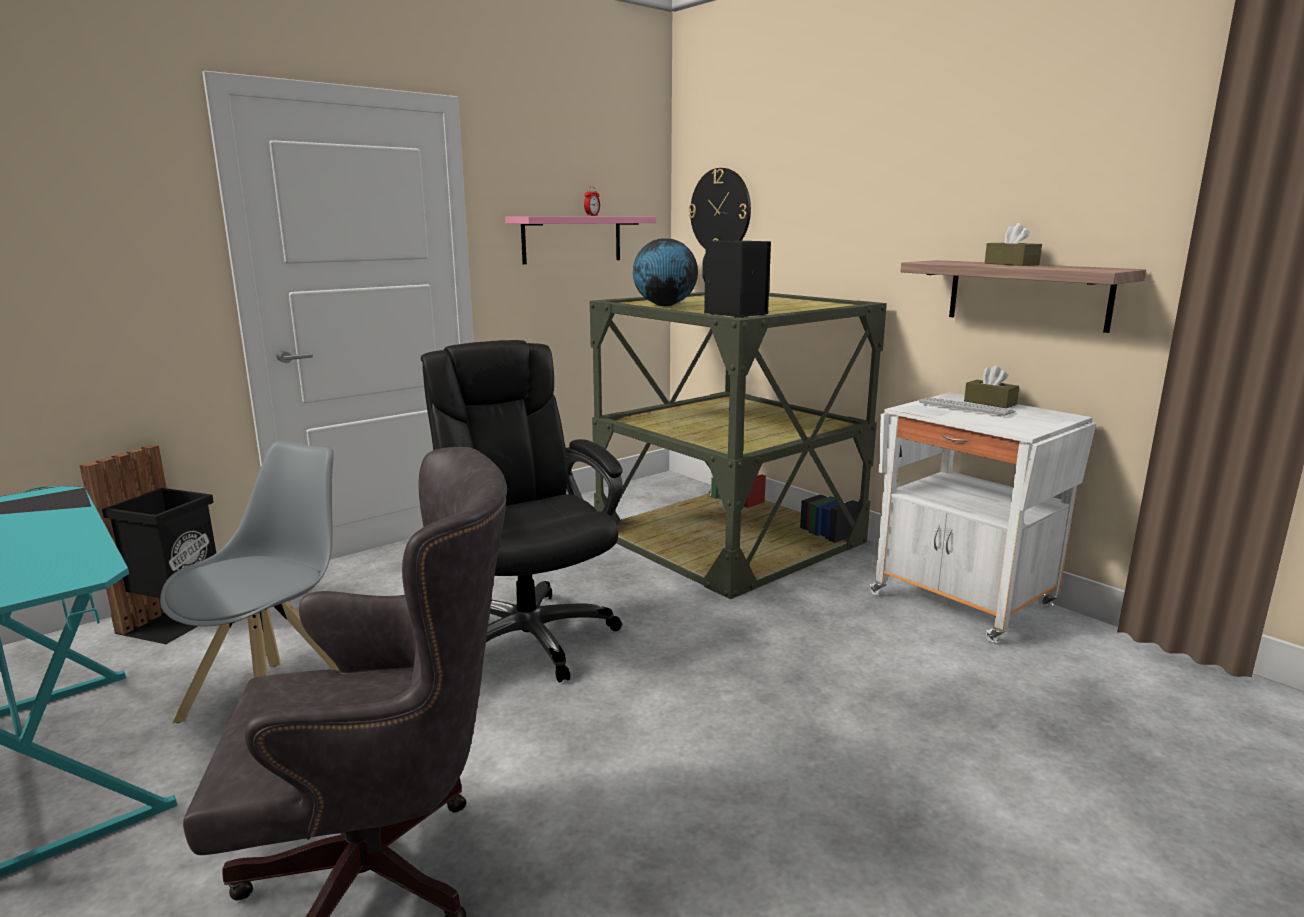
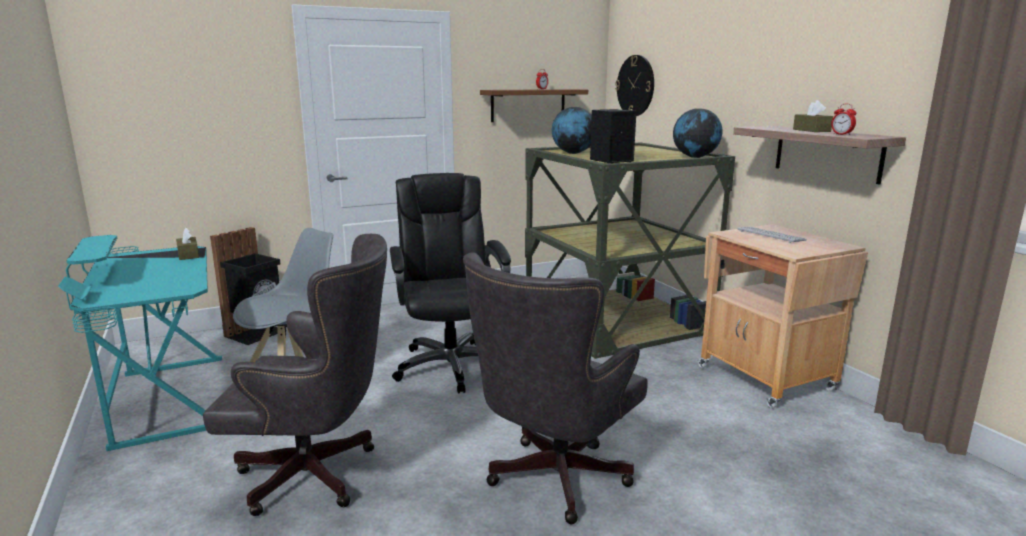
camera: 15 degrees right, 0 degrees up
pink shelf [505,216,656,264] -> brown shelf [480,89,588,122]
white cart [870,392,1096,643] -> brown cart [698,224,868,408]
brown tissue box [964,365,1019,408] -> brown tissue box moved to [176,228,199,260]
none -> grey office chair [463,252,648,524]
none -> globe [673,109,722,158]
none -> alarm clock [831,104,856,135]

